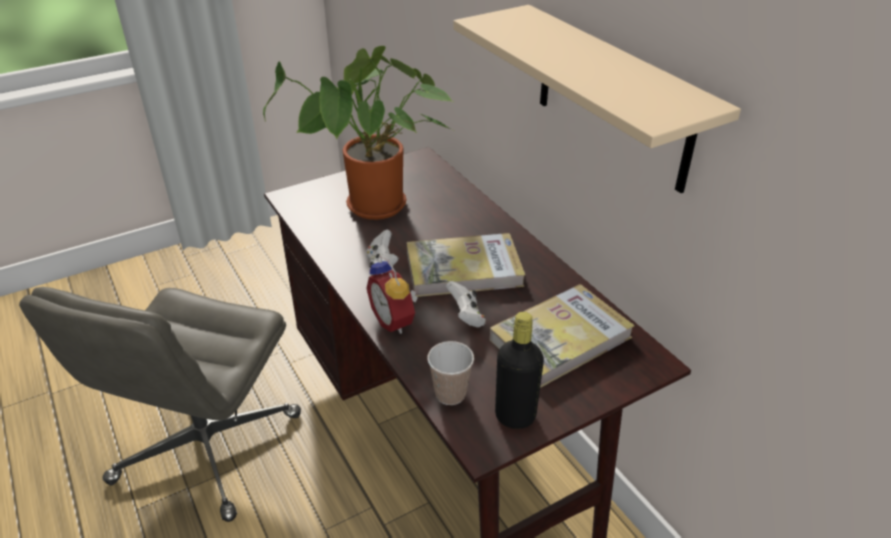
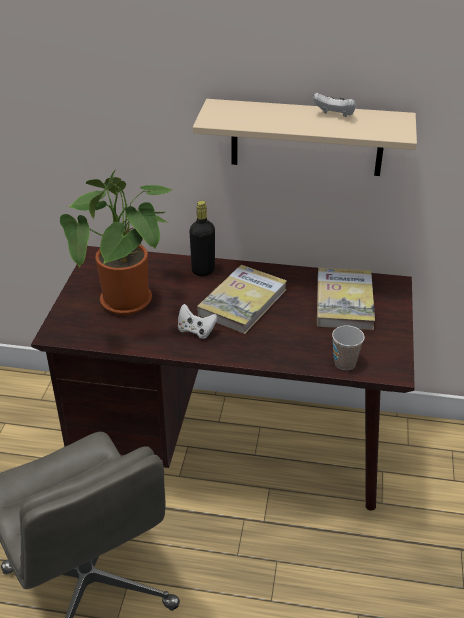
camera: 50 degrees left, 0 degrees up
alarm clock [366,256,418,334] -> none
white game controller [446,281,486,327] -> white game controller moved to [313,93,356,117]
black bottle [495,312,544,429] -> black bottle moved to [189,201,215,276]

